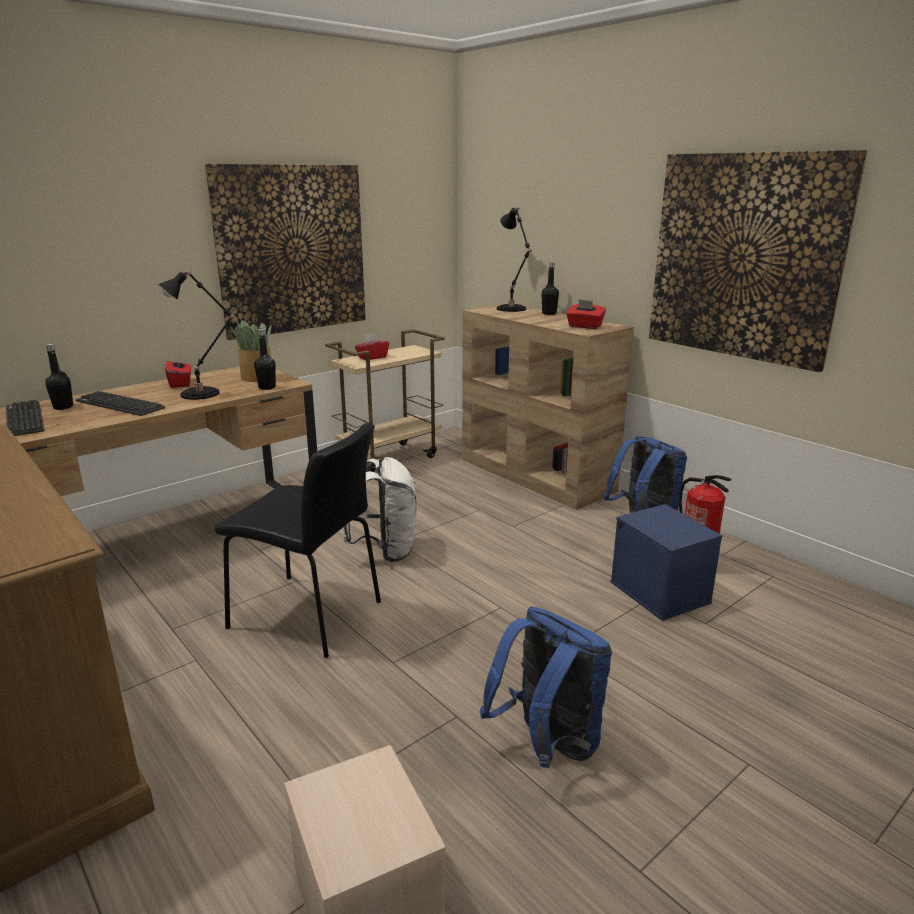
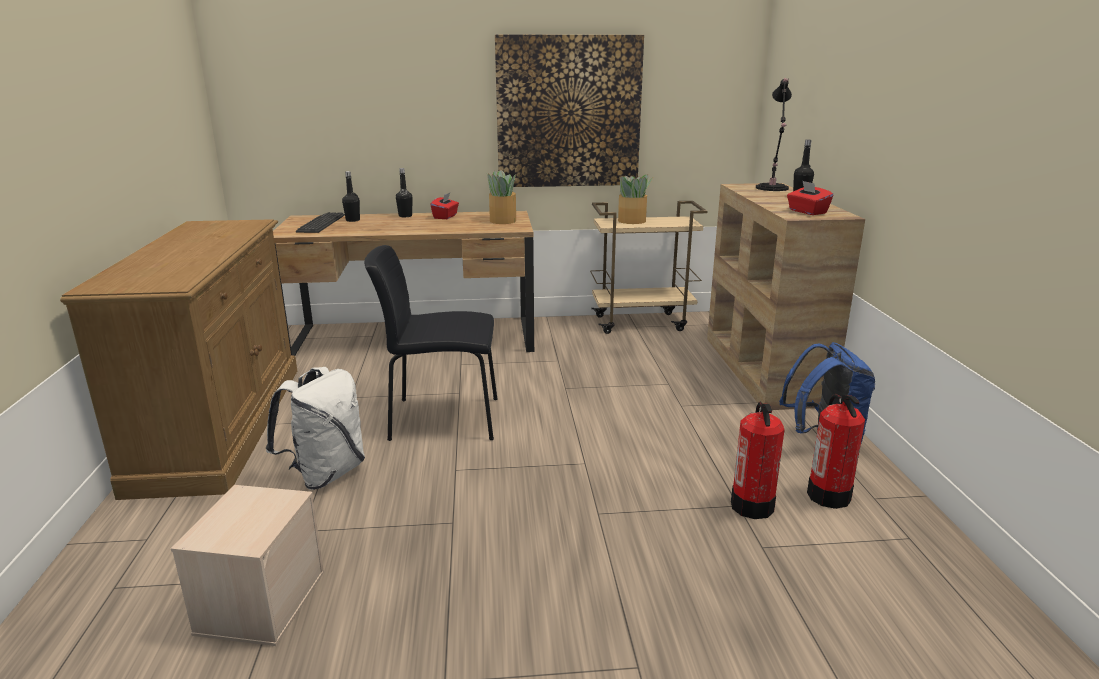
camera: 35 degrees right, 0 degrees up
keyboard [75,391,165,416] -> none
black table lamp [159,270,234,400] -> none
black chair [214,423,381,658] -> black chair turned 120 degrees clockwise [364,245,498,441]
black bottle [254,329,276,390] -> black bottle moved to [396,168,412,217]
white backpack [343,457,417,562] -> white backpack moved to [266,367,365,490]
red tissue box [355,333,389,360] -> potted plant [618,174,653,224]
blue backpack [480,607,612,768] -> none
blue storage box [610,504,723,621] -> fire extinguisher [731,402,785,519]
picture [649,150,868,372] -> none

